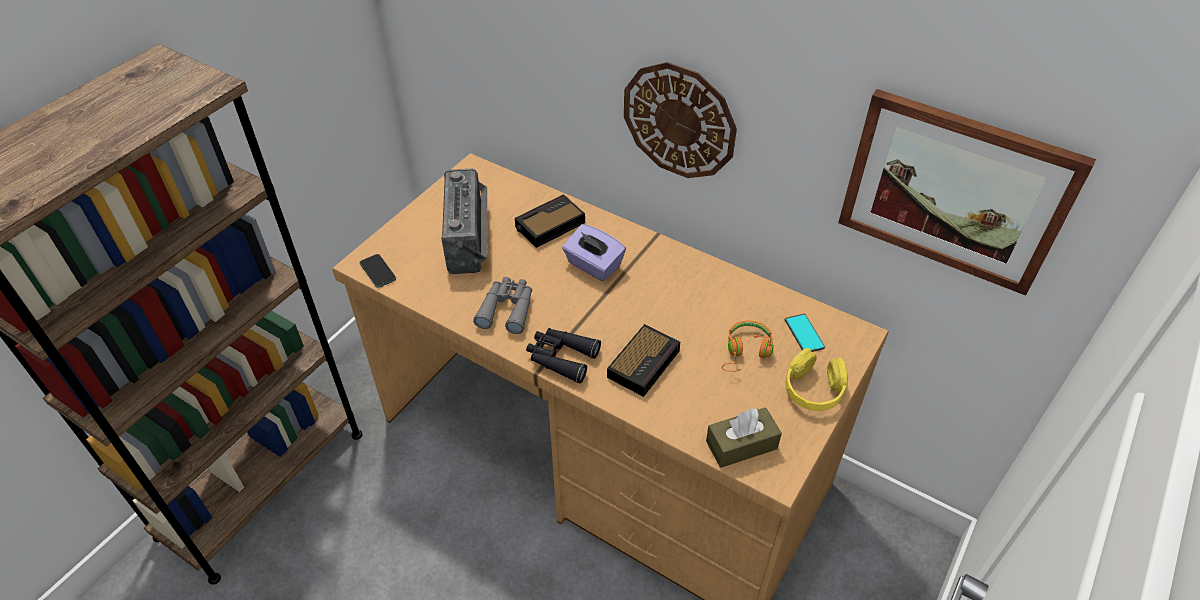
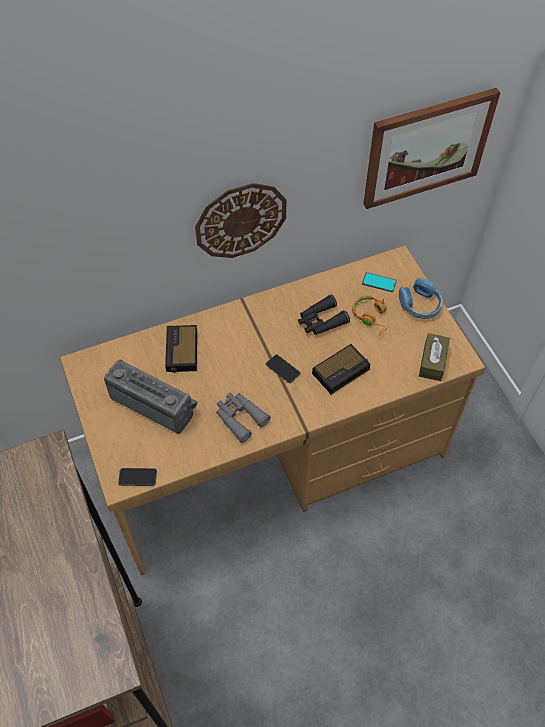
camera: 55 degrees left, 10 degrees up
black binoculars [526,328,601,384] -> black binoculars moved to [298,294,350,335]
purple tissue box [562,224,626,281] -> none
alarm clock [607,324,680,397] -> alarm clock turned 75 degrees clockwise [312,344,370,394]
yellow headphones [786,348,848,411] -> blue headphones [399,278,443,319]
none -> phone [266,354,301,383]

